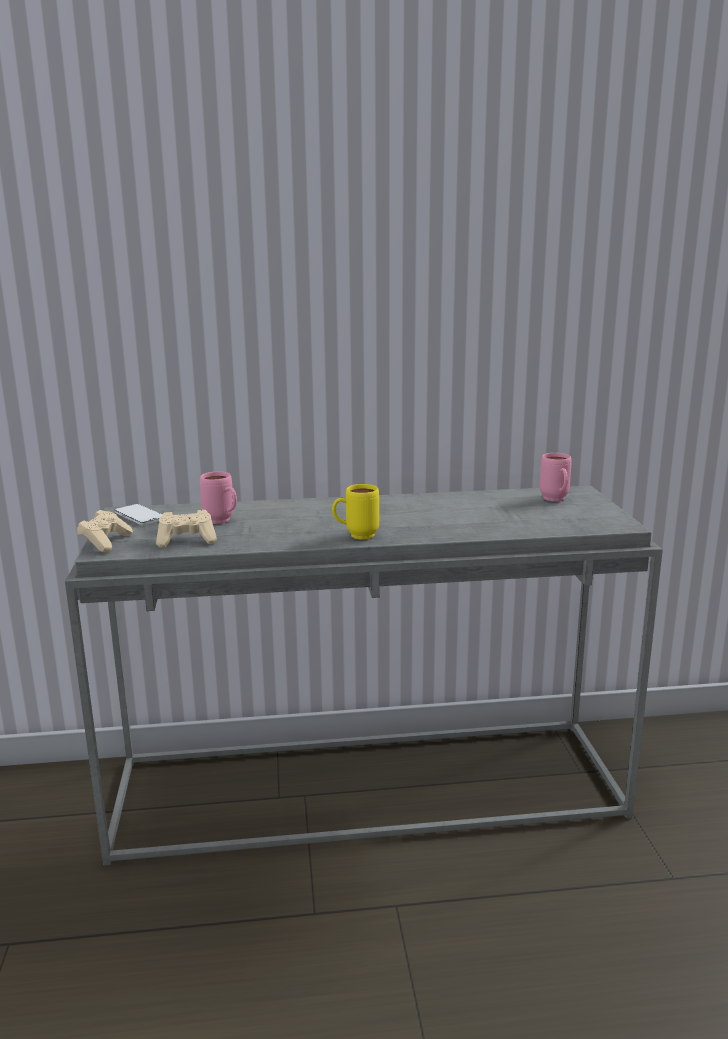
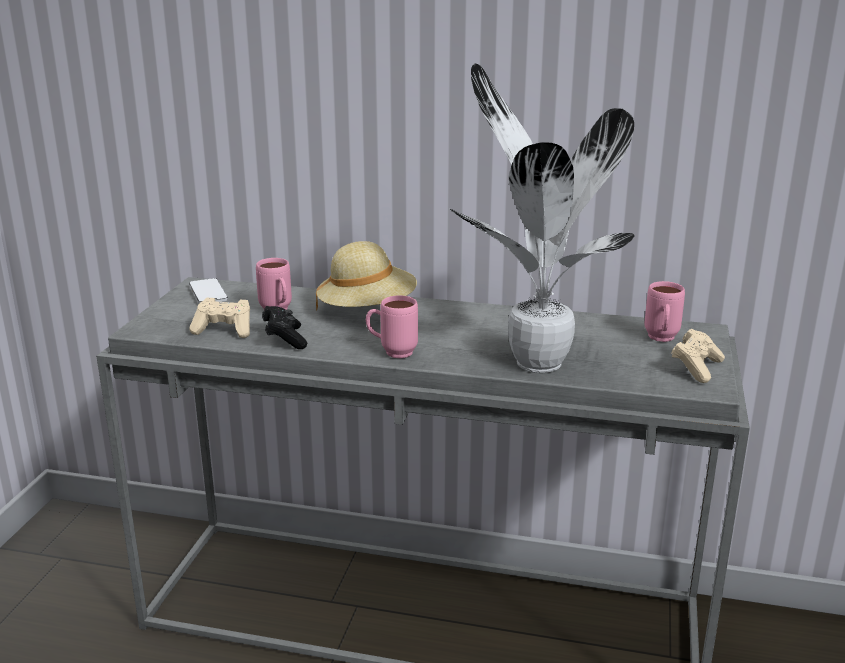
camera: 20 degrees right, 5 degrees up
beige game controller [77,510,133,553] -> beige game controller moved to [671,329,725,383]
yellow mug [332,484,379,540] -> pink mug [366,295,418,358]
none -> black game controller [262,306,307,349]
none -> beige hat [316,241,417,311]
none -> potted plant [450,63,635,373]

